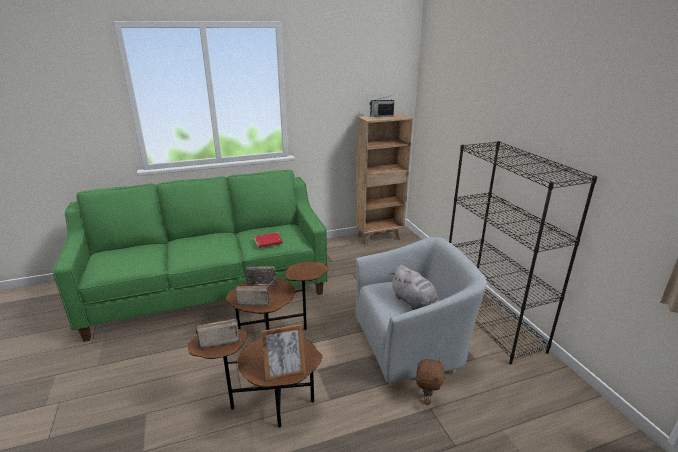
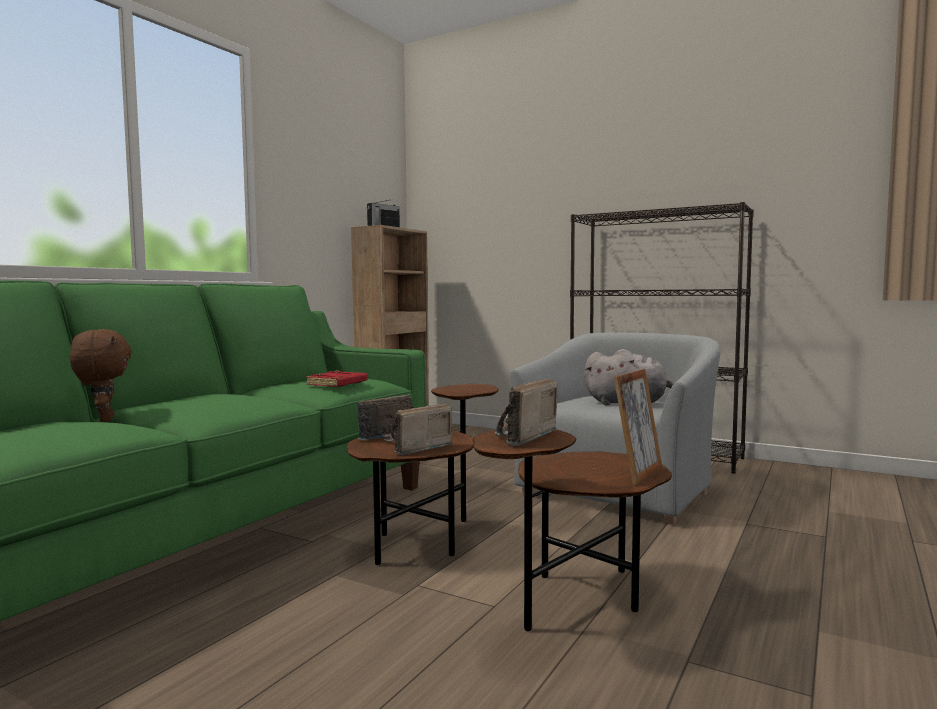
camera: 40 degrees left, 20 degrees down
brown plush toy [416,358,445,405] -> brown plush toy moved to [70,329,131,422]

